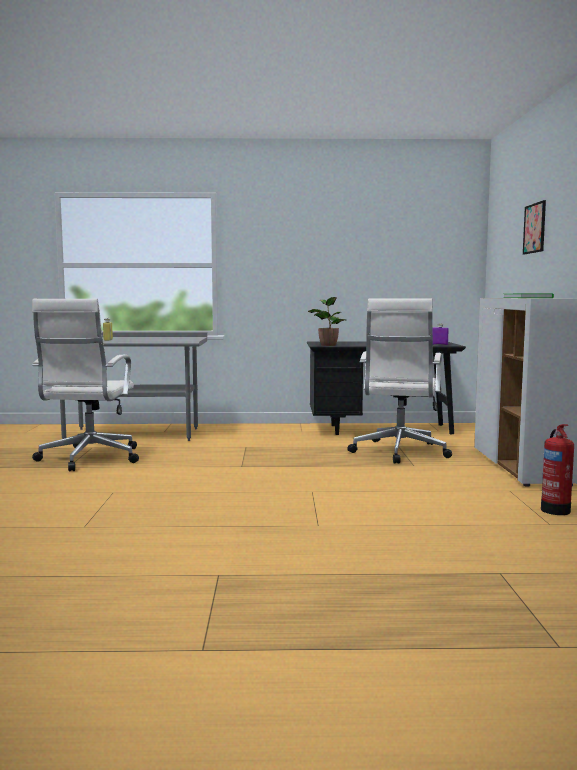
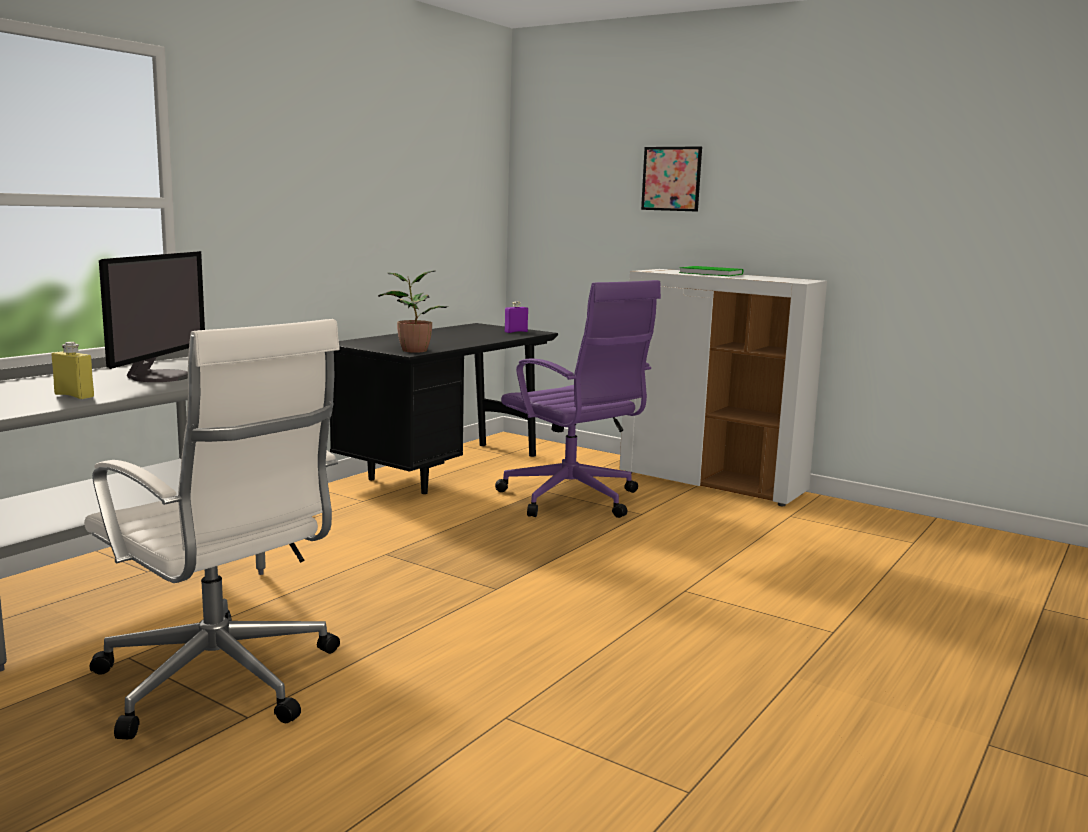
camera: 55 degrees left, 5 degrees up
white office chair [347,299,452,464] -> purple office chair [495,280,661,518]
fire extinguisher [541,424,574,515] -> none
none -> monitor [99,251,205,382]

